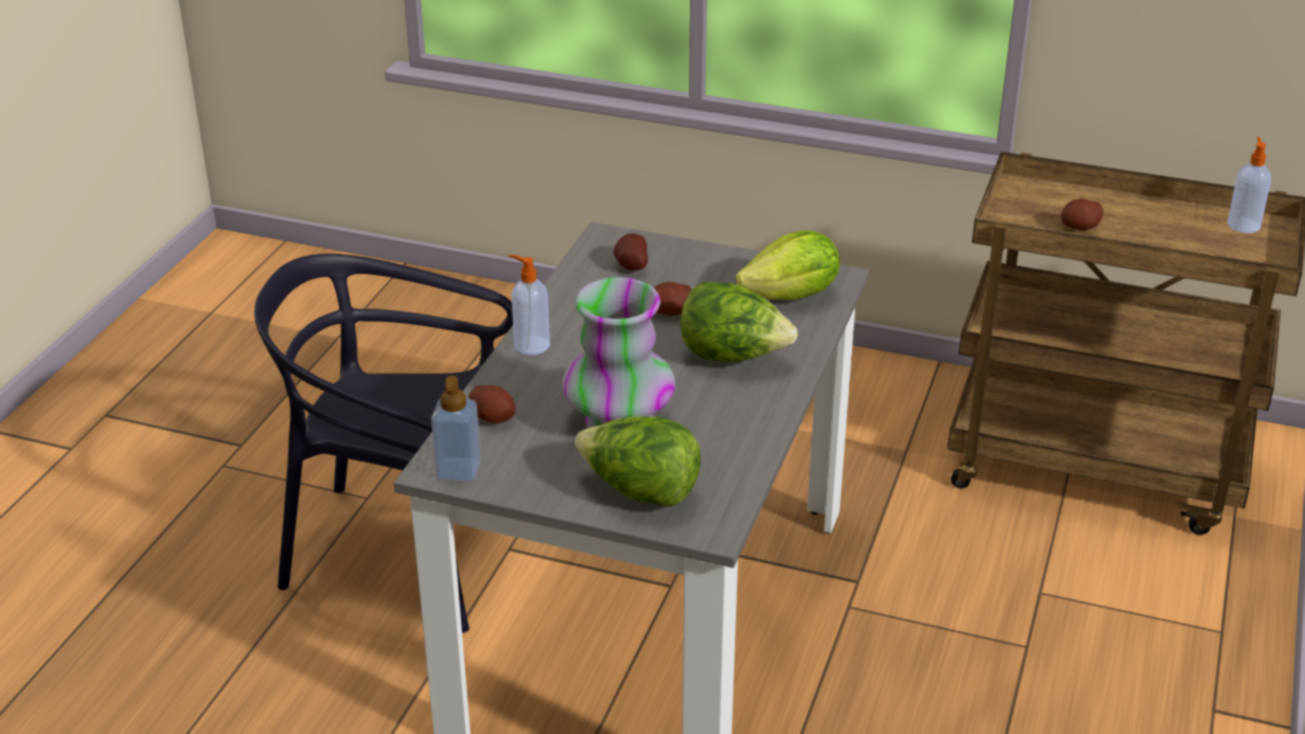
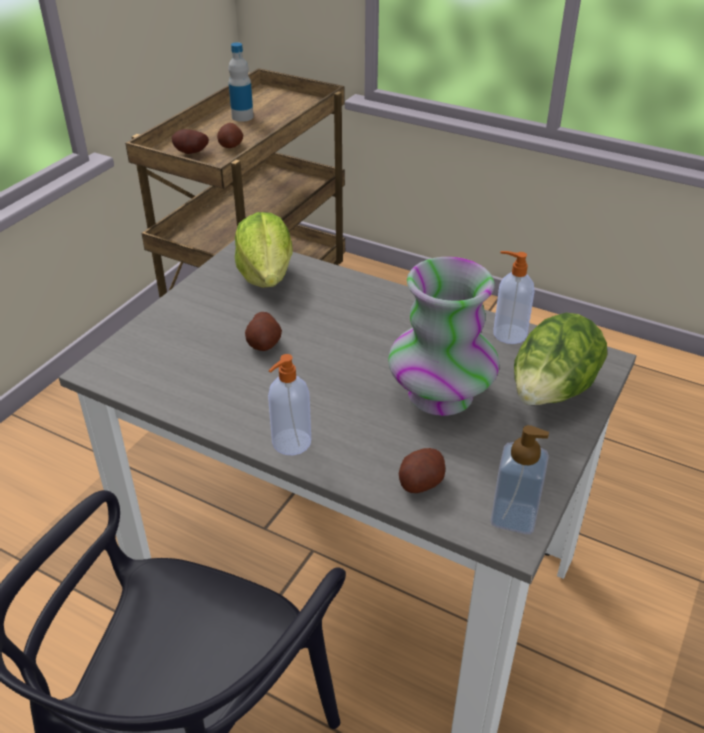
camera: 80 degrees left, 5 degrees up
potato [613,233,648,271] -> potato moved to [172,129,209,154]
lettuce [680,282,798,362] -> none
soap dispenser [1227,136,1271,233] -> soap dispenser moved to [493,251,535,344]
none -> bottle [228,42,254,122]

